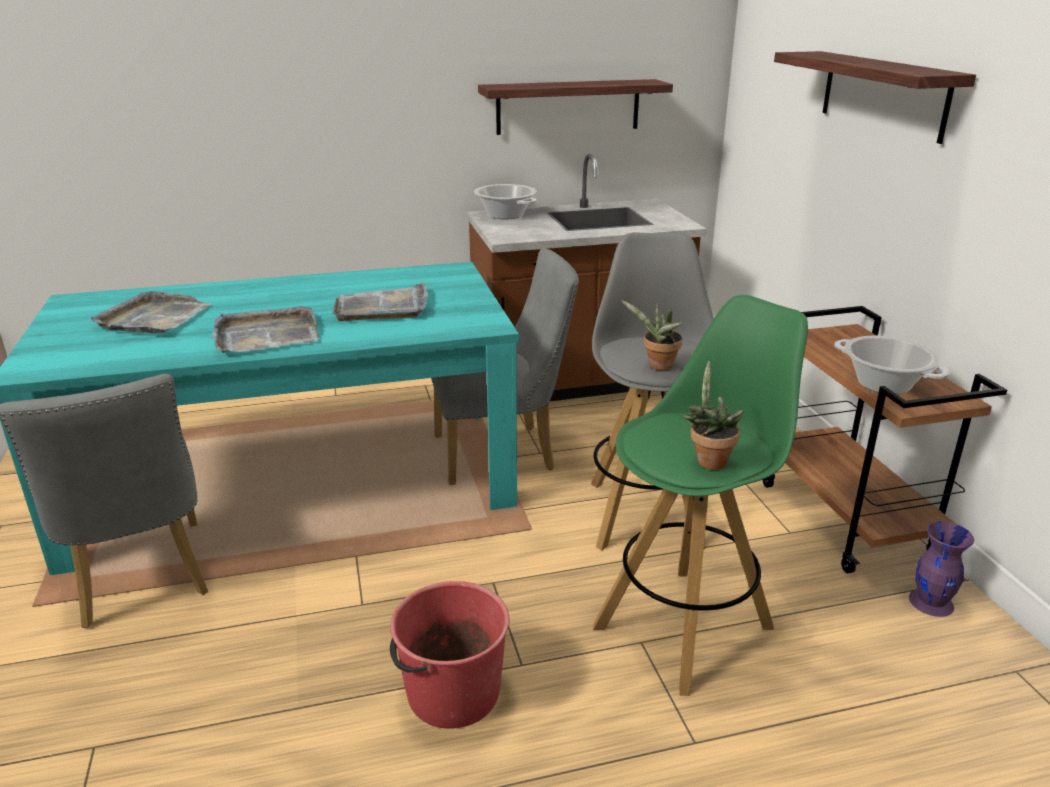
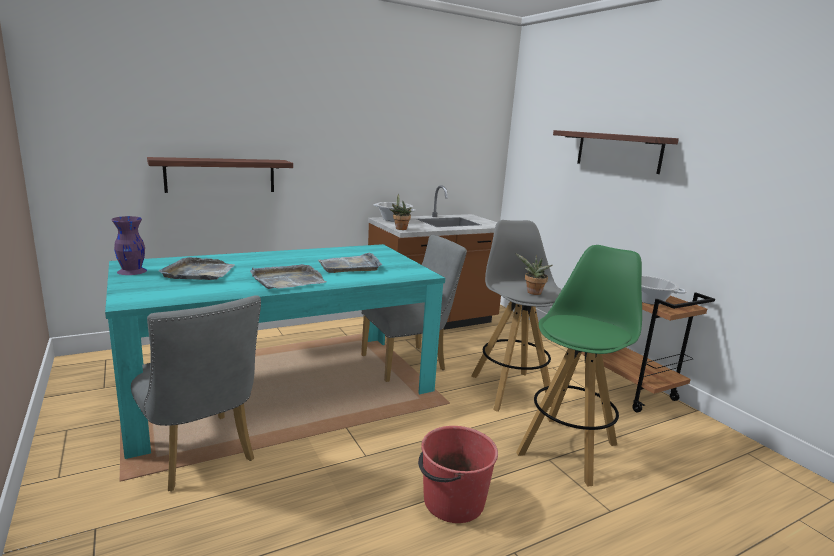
camera: 15 degrees left, 10 degrees down
shelf [478,79,673,135] -> shelf moved to [147,157,293,193]
potted plant [682,361,744,470] -> potted plant moved to [390,194,412,230]
purple vase [909,521,974,617] -> purple vase moved to [112,216,147,275]

